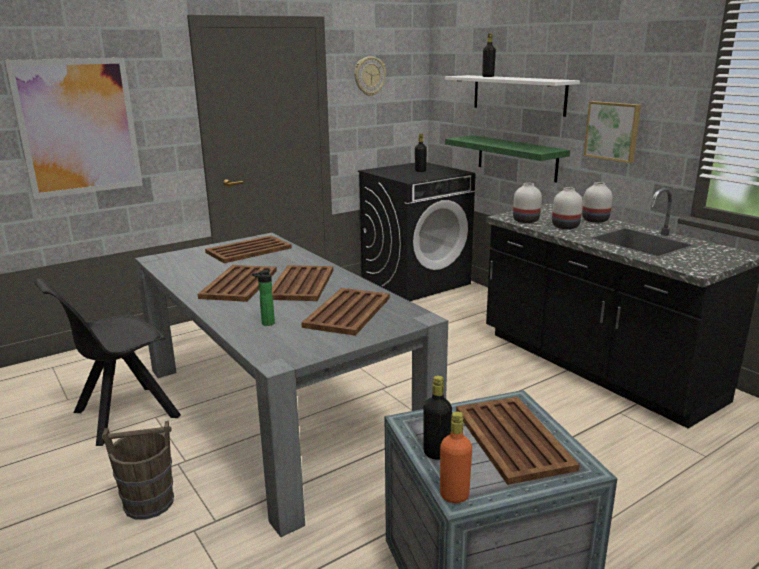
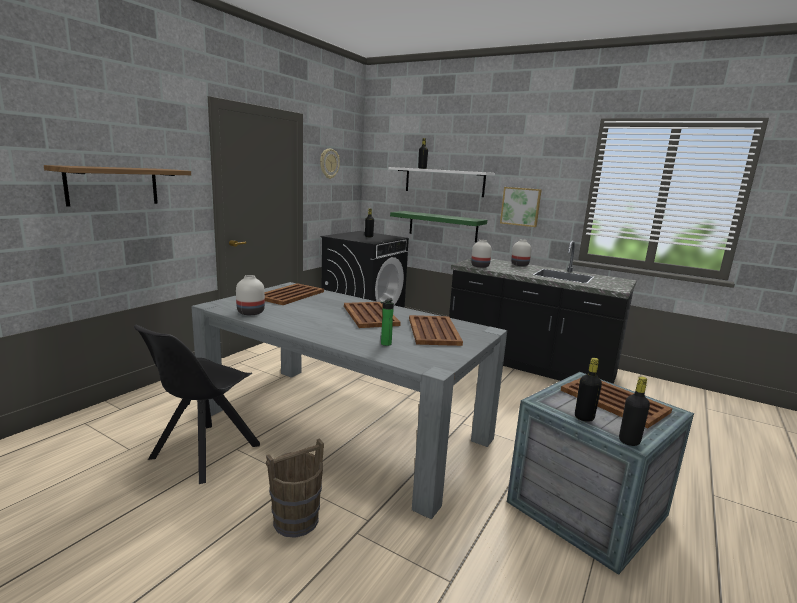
camera: 25 degrees left, 5 degrees down
picture [4,57,143,199] -> shelf [44,165,191,207]
brown tray [198,265,277,302] -> none
orange bottle [440,411,472,503] -> black bottle [619,377,650,446]
white vase [552,187,583,229] -> white vase moved to [236,275,265,315]

